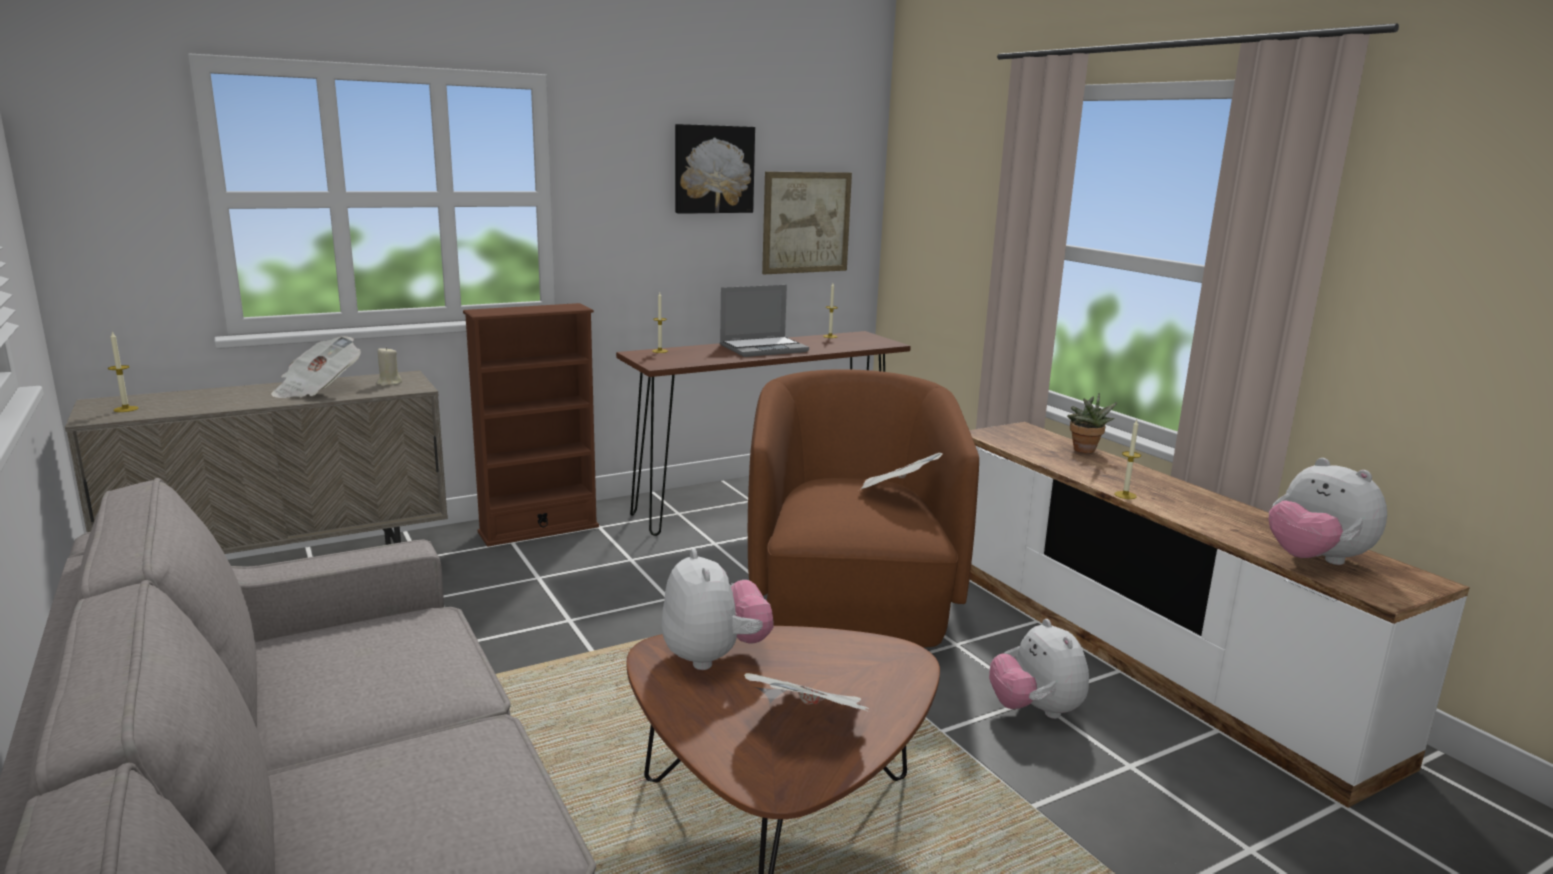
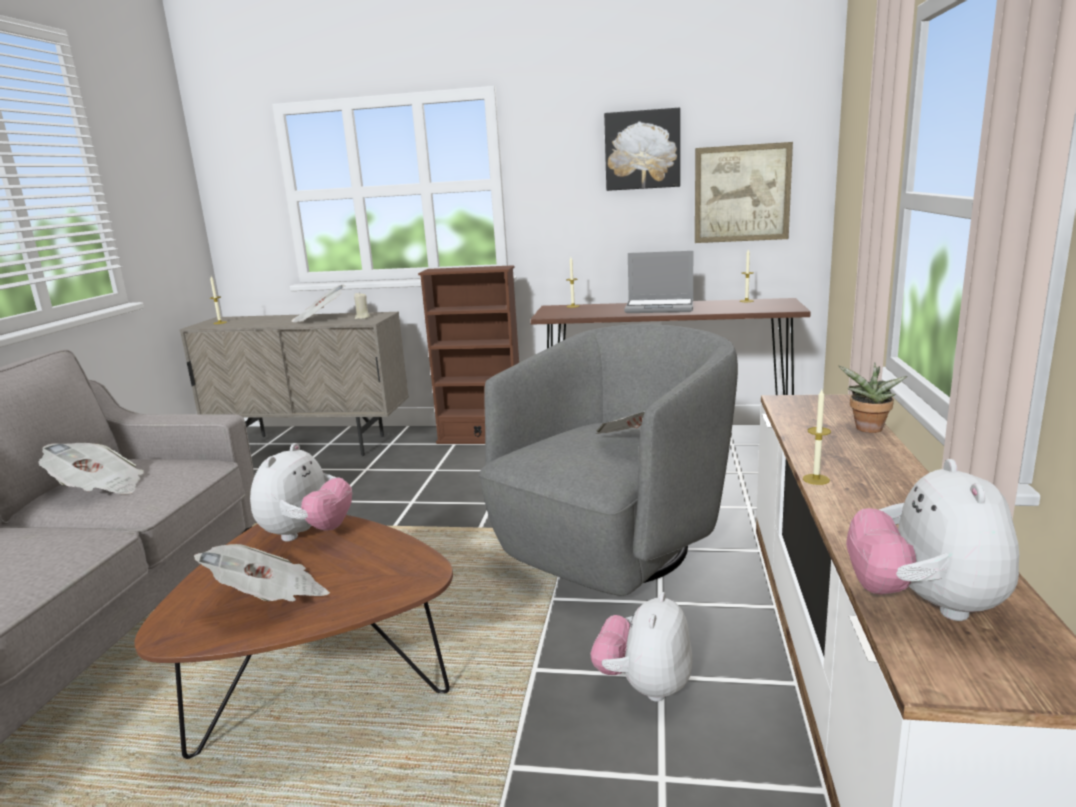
camera: 40 degrees right, 0 degrees up
brown armchair [748,369,979,648] -> grey armchair [479,324,738,596]
none -> newspaper [39,443,144,494]

